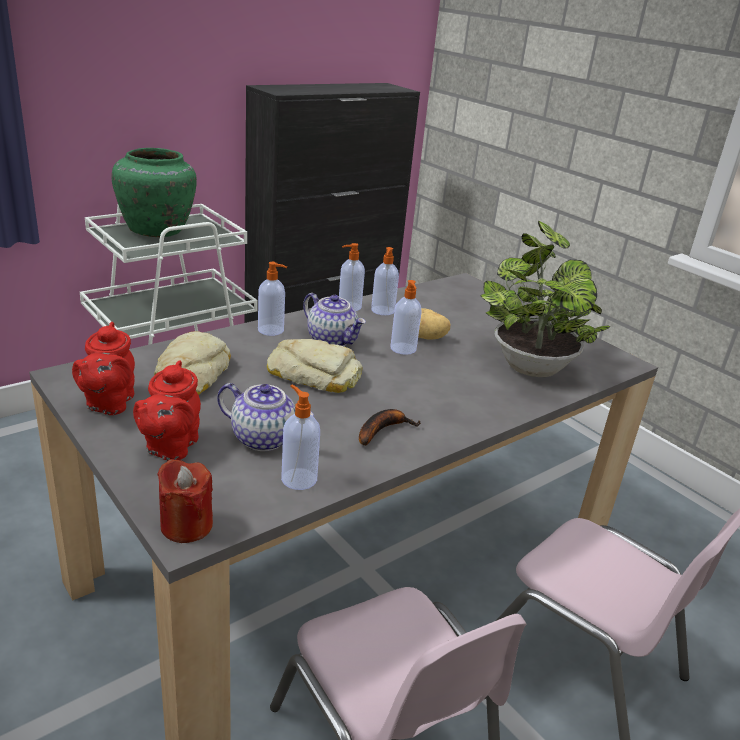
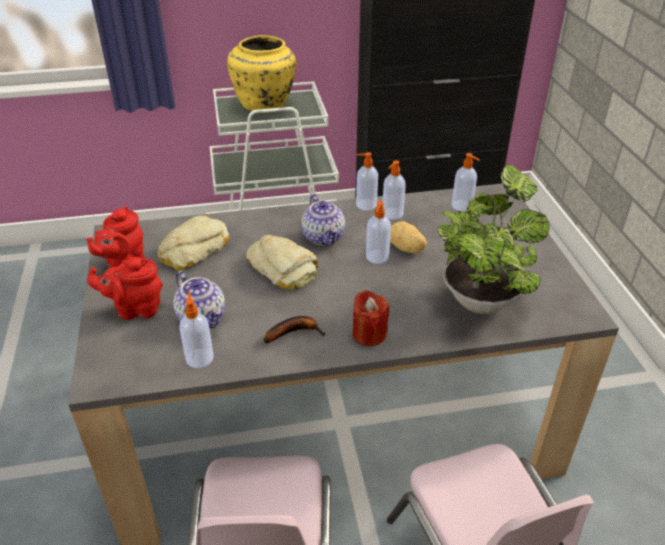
camera: 30 degrees right, 10 degrees up
green vase [111,148,197,237] -> yellow vase [227,35,296,113]
red teapot [133,361,201,461] -> red teapot turned 45 degrees clockwise [87,257,163,320]
red candle [157,459,213,543] -> red candle moved to [353,290,389,346]
soap dispenser [258,262,287,336] -> soap dispenser moved to [451,153,480,211]

